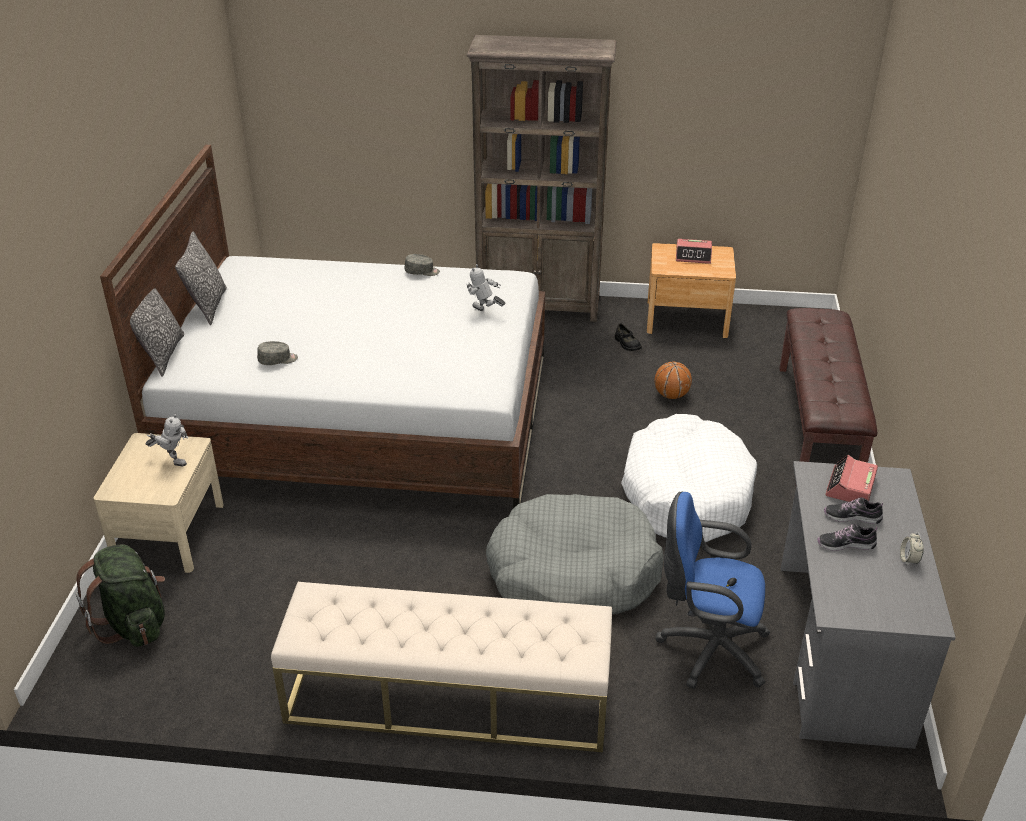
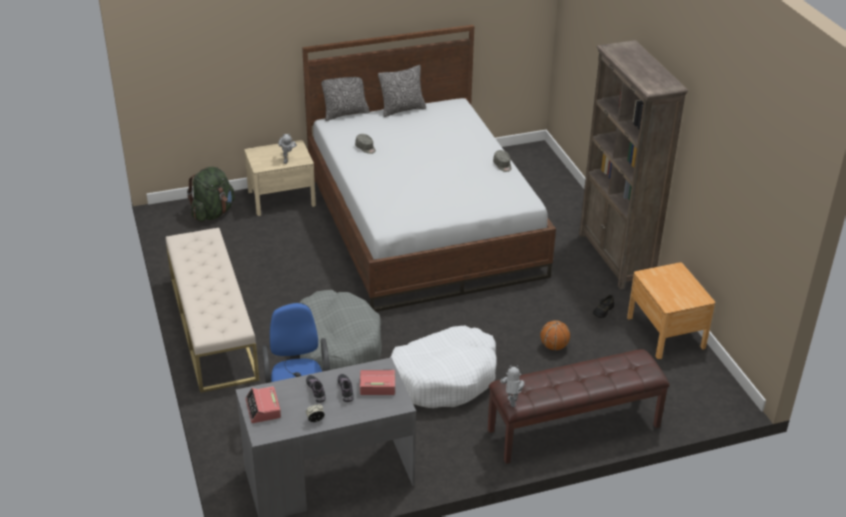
camera: 65 degrees right, 0 degrees up
toy robot [466,264,505,311] -> toy robot moved to [500,365,525,407]
alarm clock [676,239,712,264] -> alarm clock moved to [245,386,281,423]

